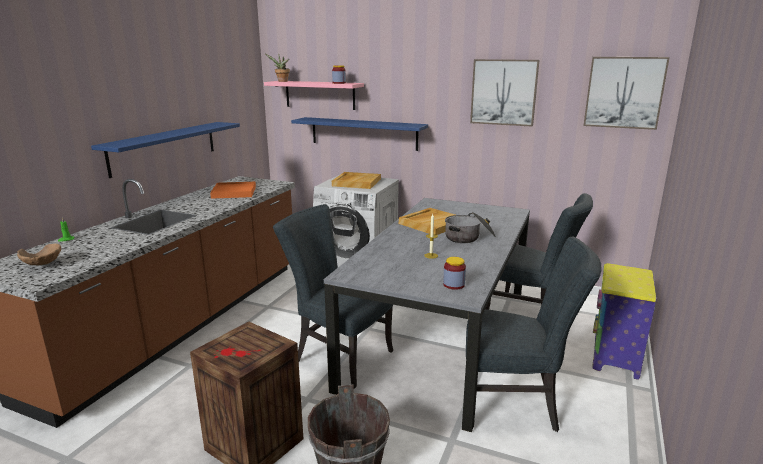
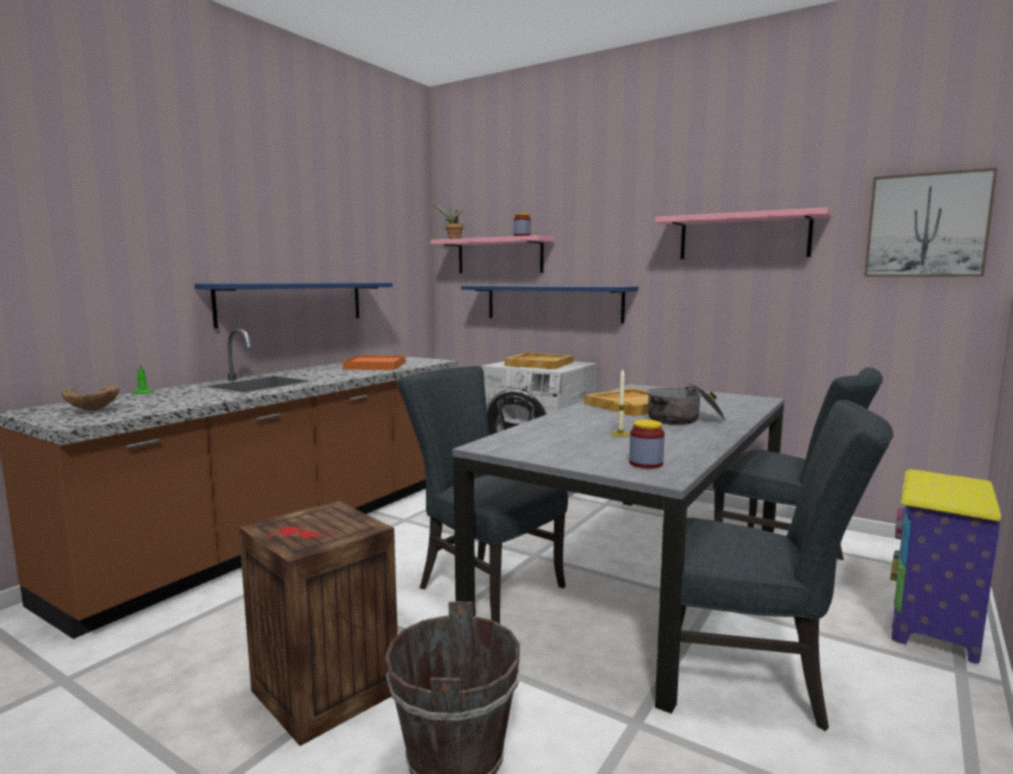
camera: 10 degrees right, 10 degrees down
picture [470,59,540,127] -> pink shelf [655,207,832,259]

